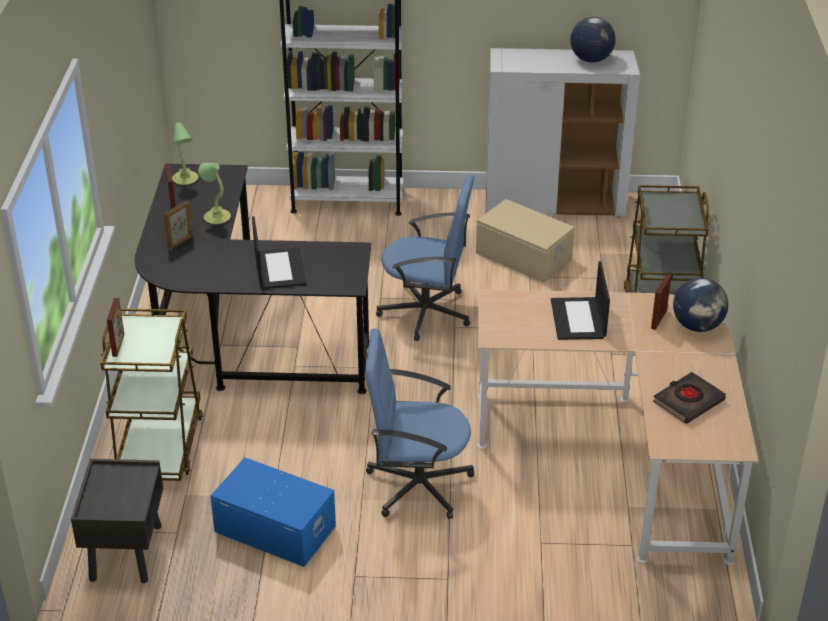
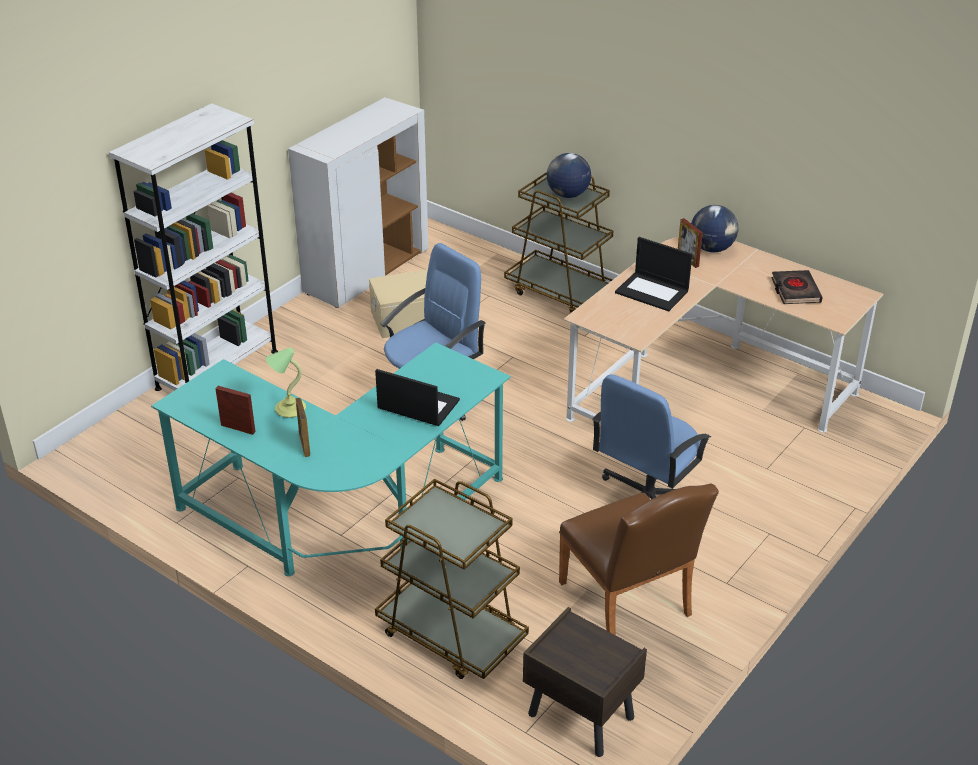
camera: 55 degrees left, 0 degrees up
picture frame [107,298,124,357] -> none
black desk [135,164,372,394] -> turquoise desk [151,342,511,576]
table lamp [172,122,198,185] -> none
blue storage box [210,457,336,567] -> brown chair [559,484,719,635]
globe [570,17,616,63] -> globe moved to [547,153,591,198]

